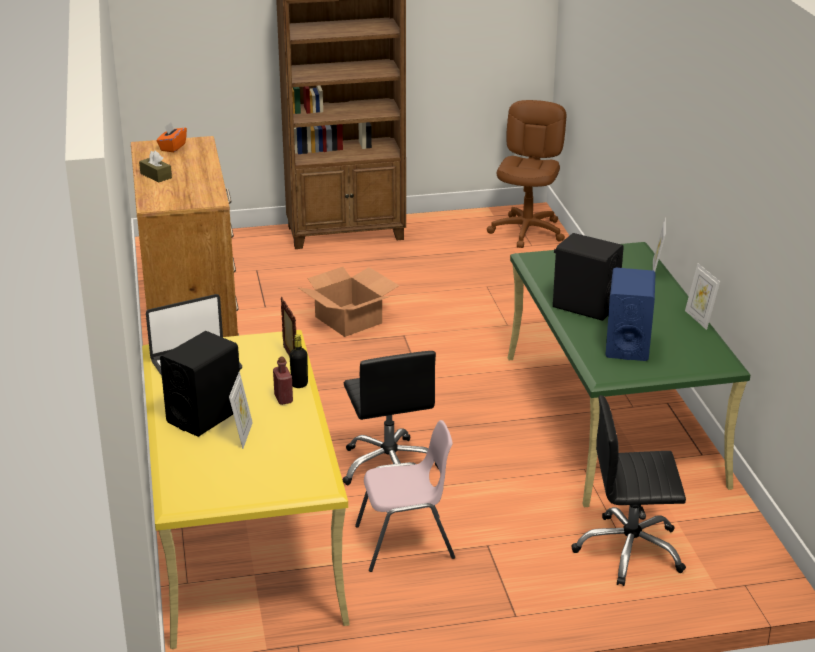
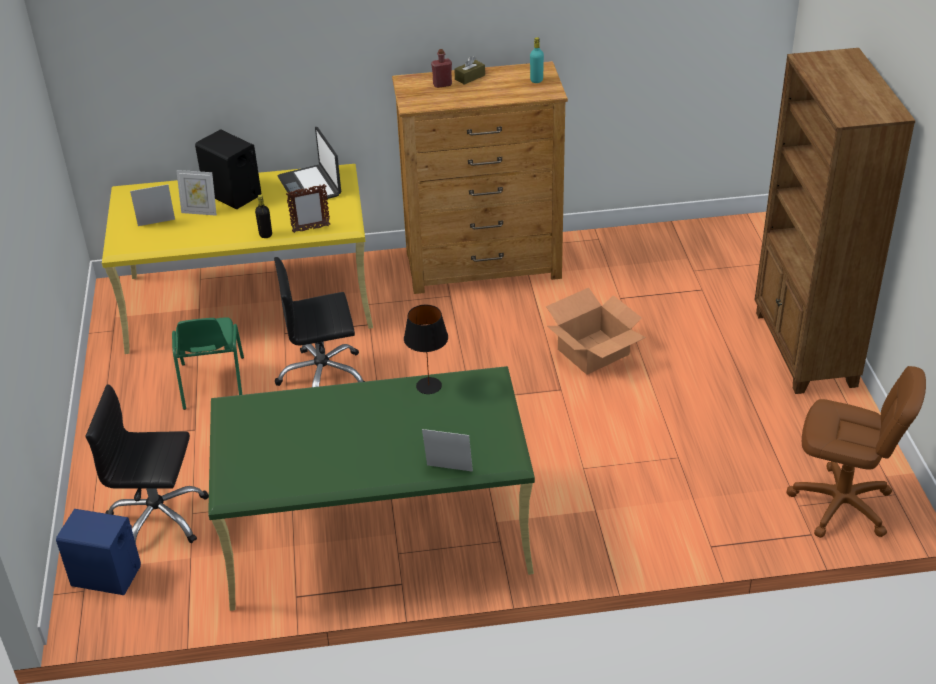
camera: 95 degrees right, 10 degrees up
orange tissue box [157,123,187,152] -> turquoise bottle [530,37,544,83]
red bottle [273,356,293,405] -> red bottle moved to [431,49,452,88]
pink chair [355,420,455,572] -> green chair [172,317,244,410]
black speaker [553,233,624,321] -> none
black office chair [572,395,686,586] -> black office chair turned 90 degrees counterclockwise [85,384,209,543]
blue speaker [605,268,656,361] -> blue speaker moved to [56,509,141,595]
picture frame [685,263,720,330] -> picture frame moved to [130,184,175,226]
none -> black table lamp [404,305,448,394]

